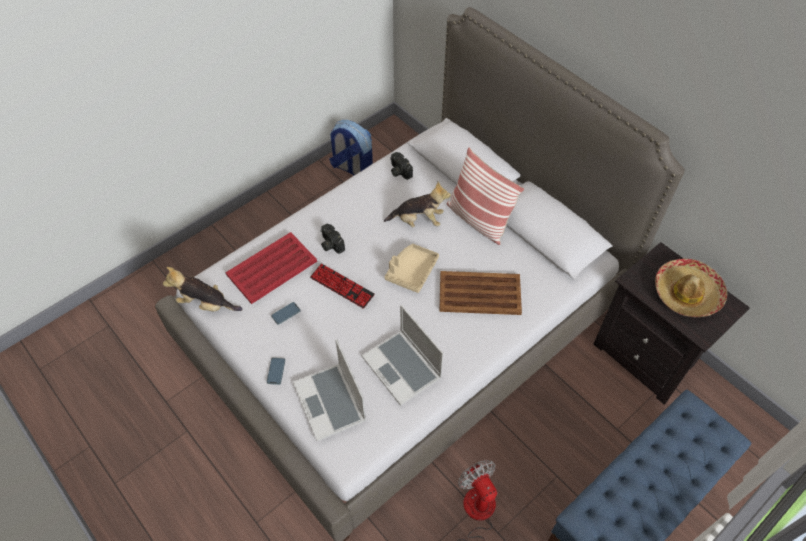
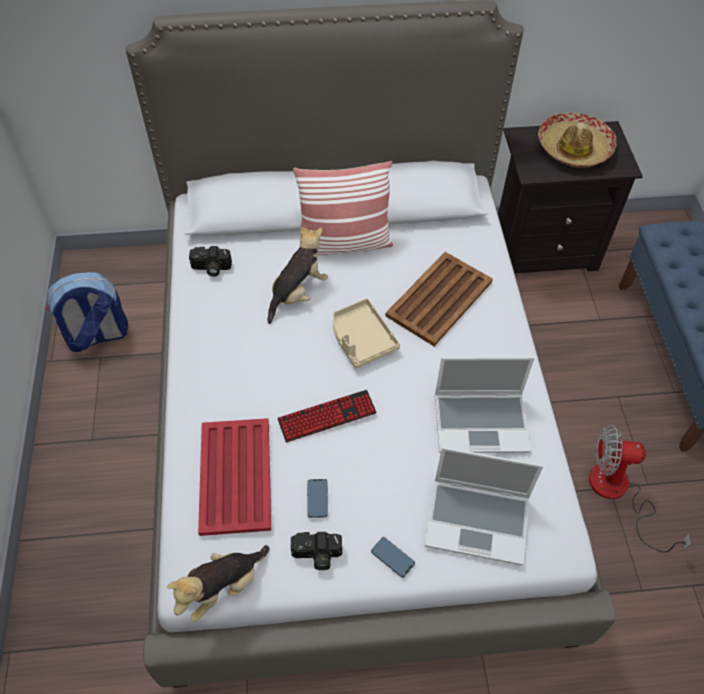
camera: 55 degrees left, 0 degrees up
camera [320,224,345,254] -> camera moved to [290,532,342,570]

